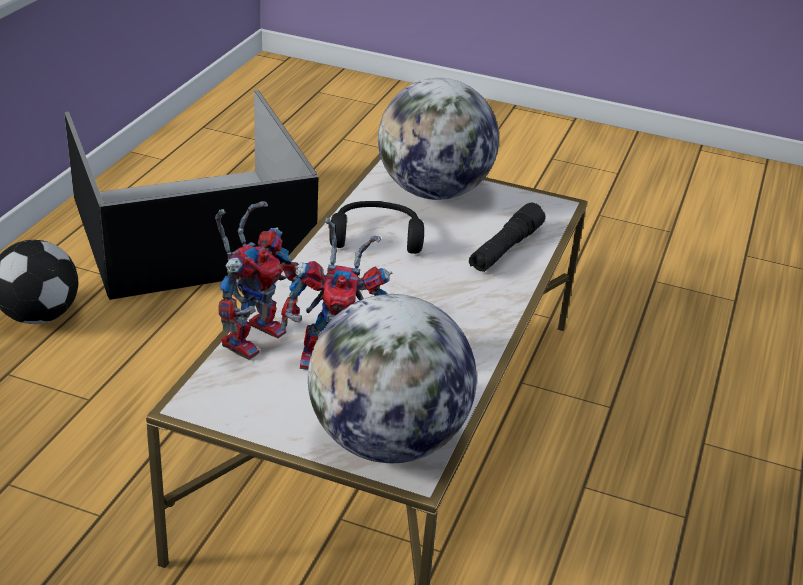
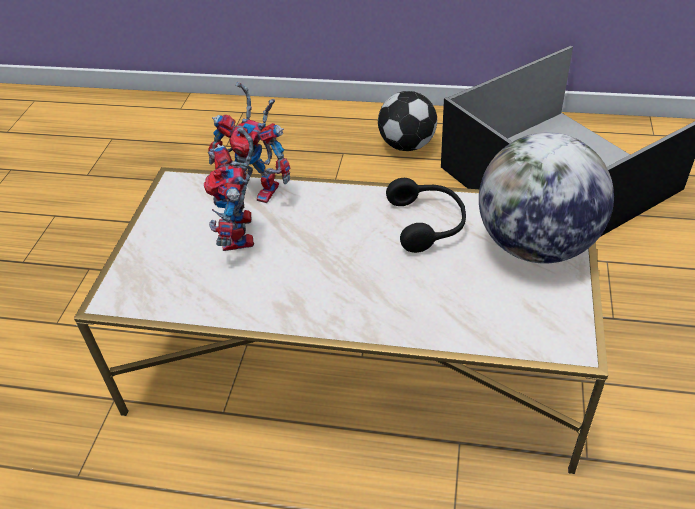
camera: 85 degrees right, 10 degrees up
globe [308,294,477,463] -> none
black flashlight [469,203,545,272] -> none

